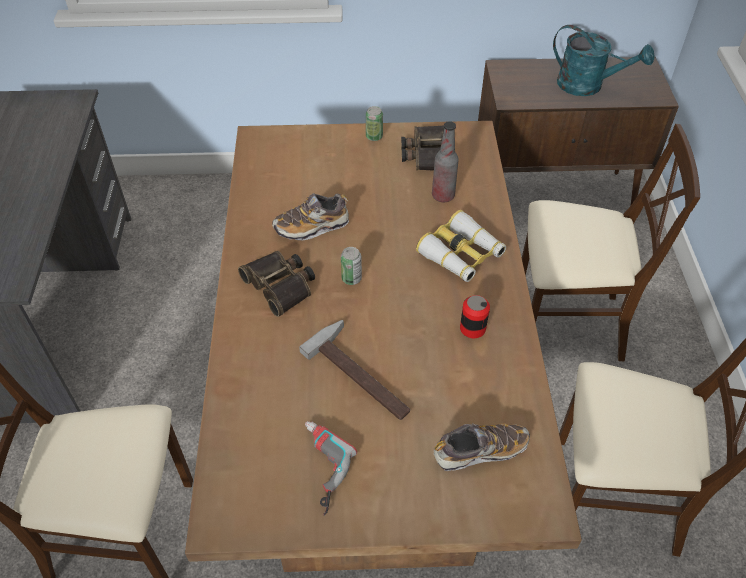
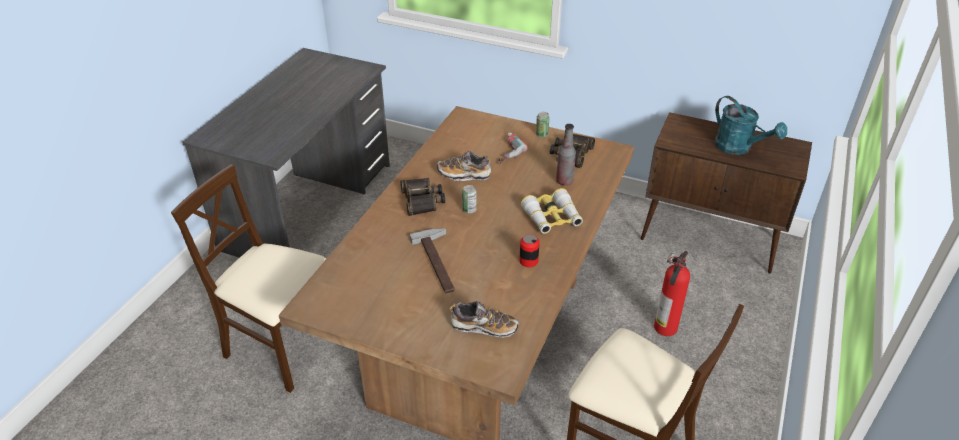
camera: 25 degrees right, 10 degrees down
power drill [305,421,357,516] -> power drill moved to [498,133,528,164]
beige chair [522,124,700,361] -> fire extinguisher [654,251,690,336]

